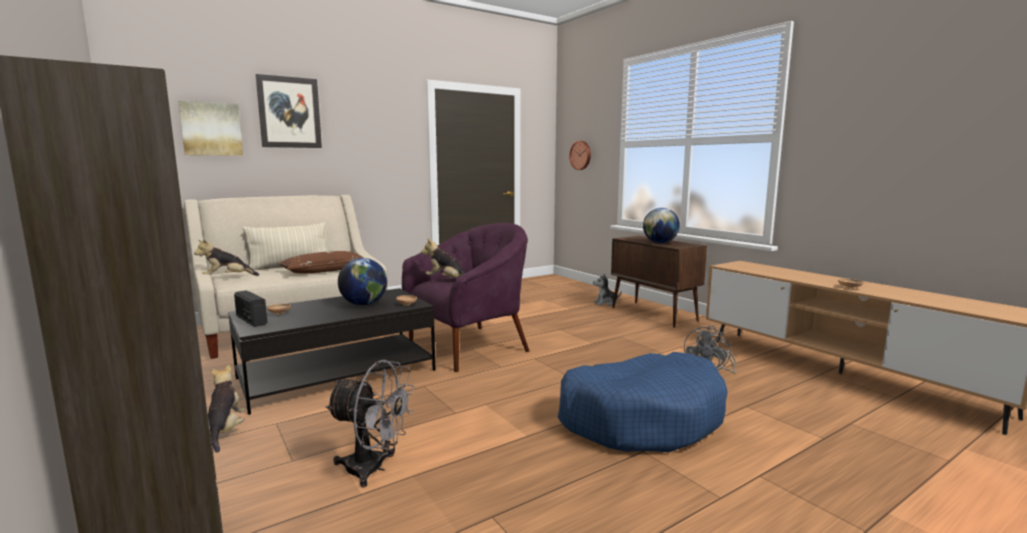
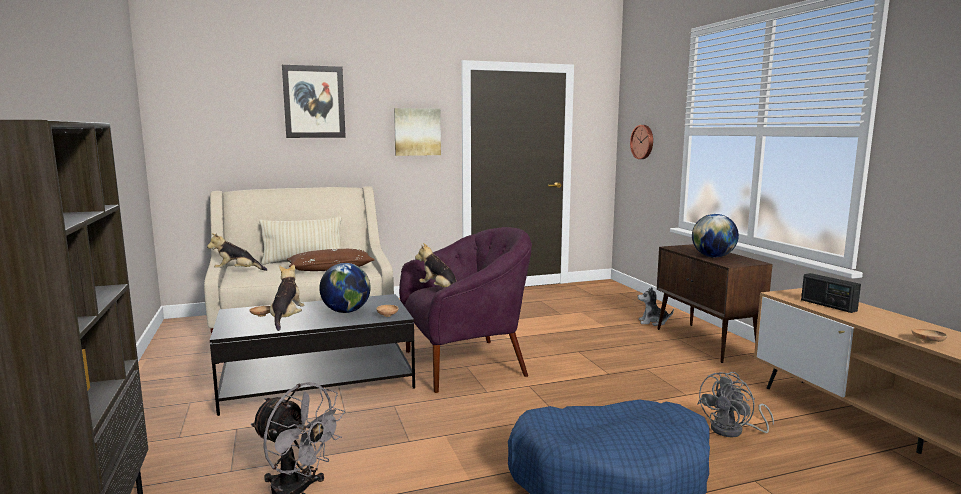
camera: 15 degrees right, 0 degrees up
picture [178,100,243,156] -> picture moved to [394,108,441,156]
plush toy [208,365,245,452] -> plush toy moved to [270,264,305,331]
radio [234,290,267,327] -> radio moved to [801,273,861,313]

